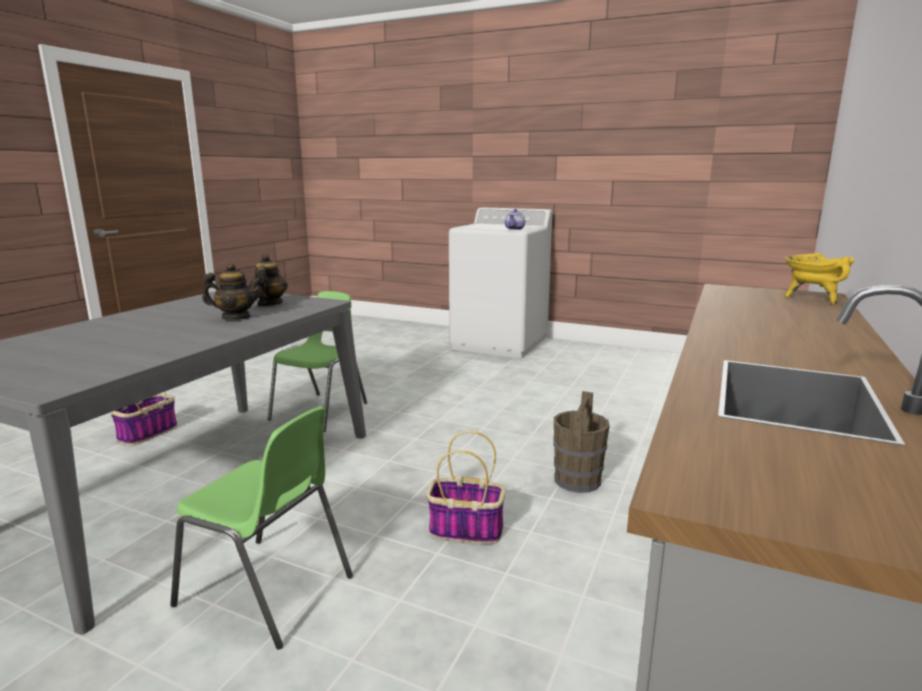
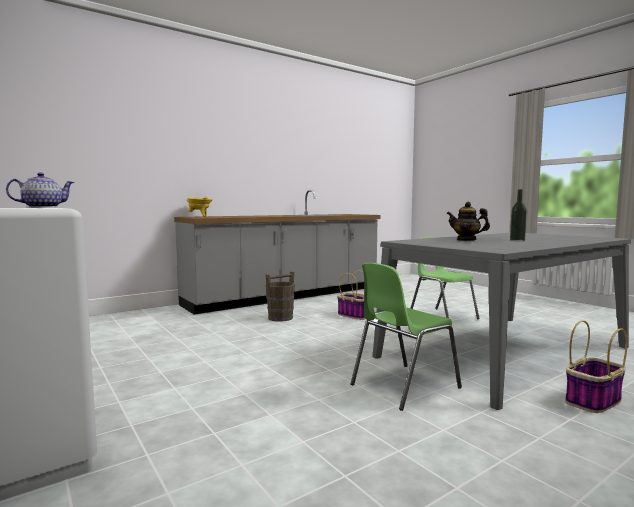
camera: 150 degrees left, 10 degrees down
teapot [249,254,288,306] -> none
none -> bottle [510,189,527,241]

